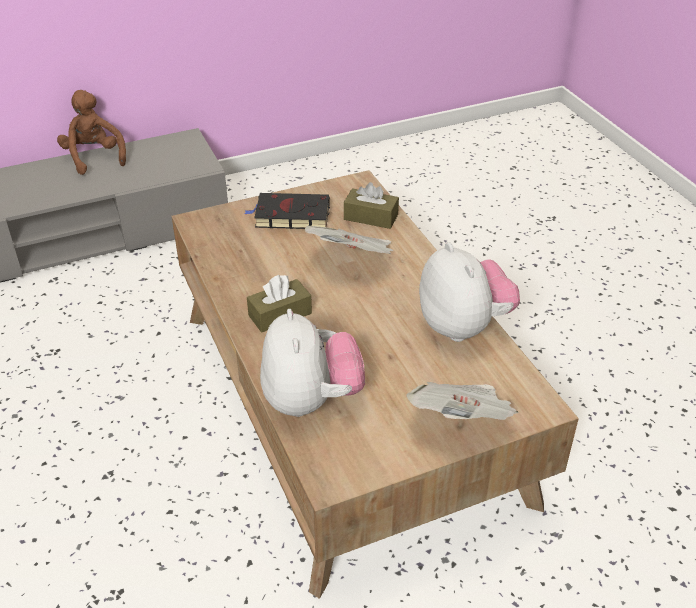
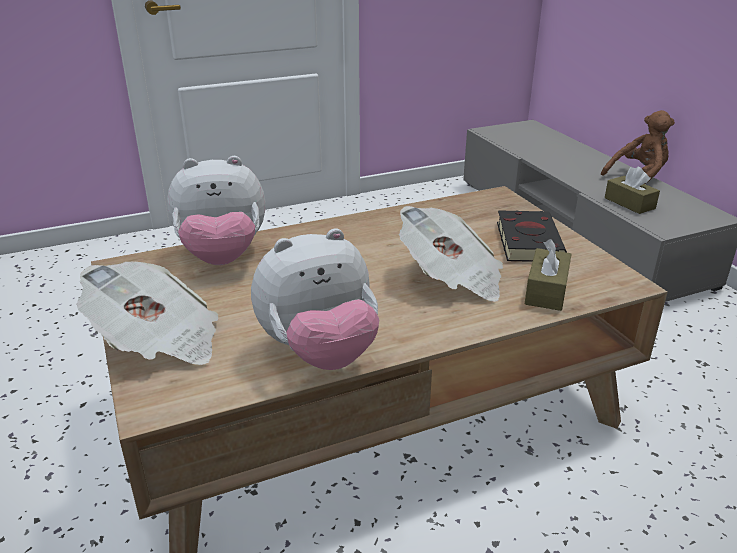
camera: 90 degrees right, 10 degrees down
brown tissue box [247,275,312,332] -> brown tissue box moved to [605,167,660,214]

